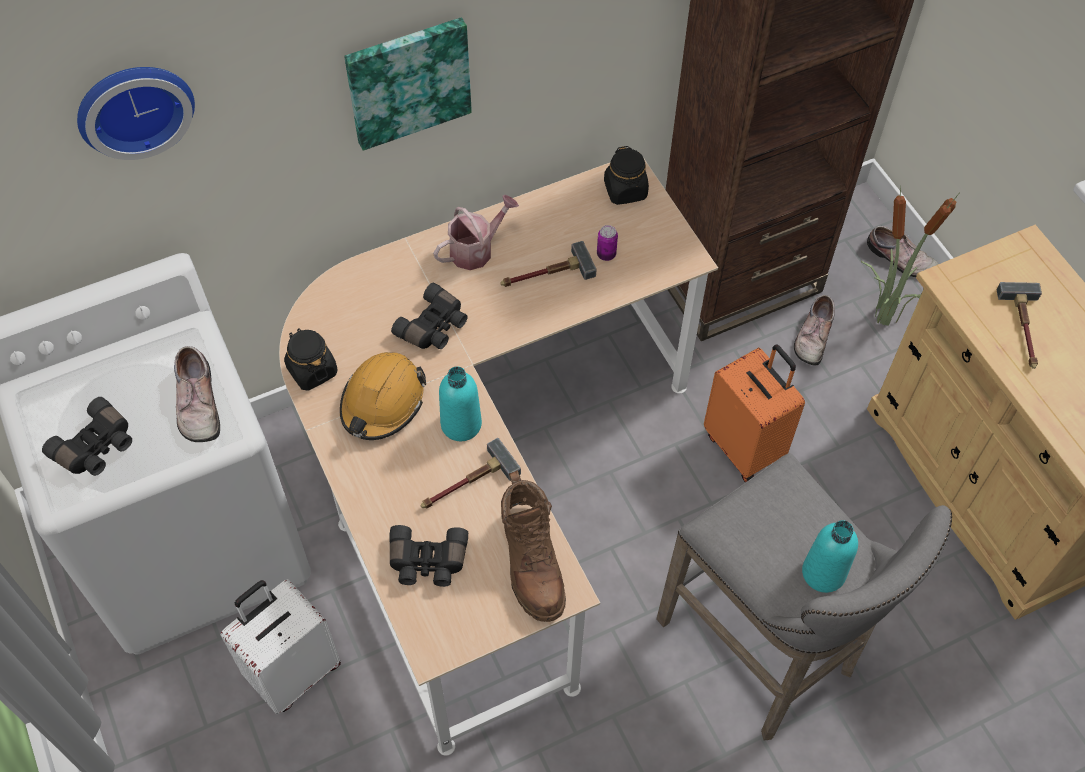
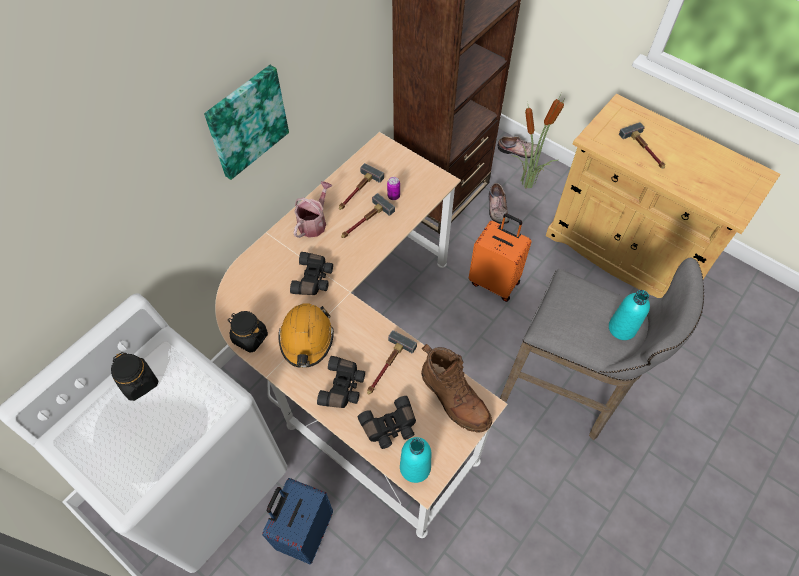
camera: 25 degrees left, 0 degrees up
black binoculars [42,397,132,476] -> black binoculars moved to [317,356,365,408]
wall clock [77,67,195,160] -> none
shoe [174,346,220,442] -> none
white suitcase [220,579,341,714] -> blue suitcase [262,478,333,565]
turquoise bottle [439,366,482,441] -> turquoise bottle moved to [400,437,431,483]
black jar [604,146,649,205] -> black jar moved to [111,352,159,401]
none -> hammer [339,163,384,210]

